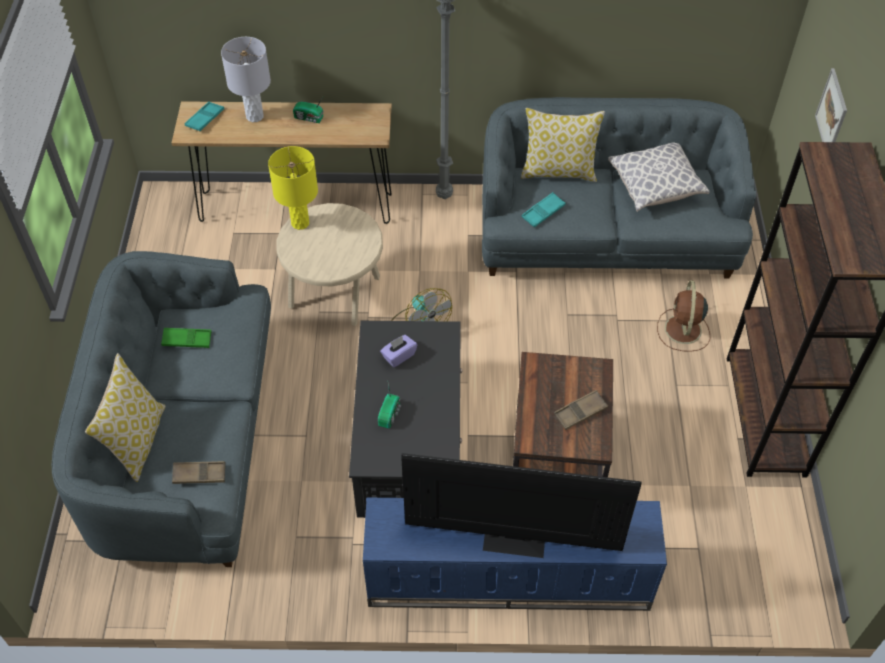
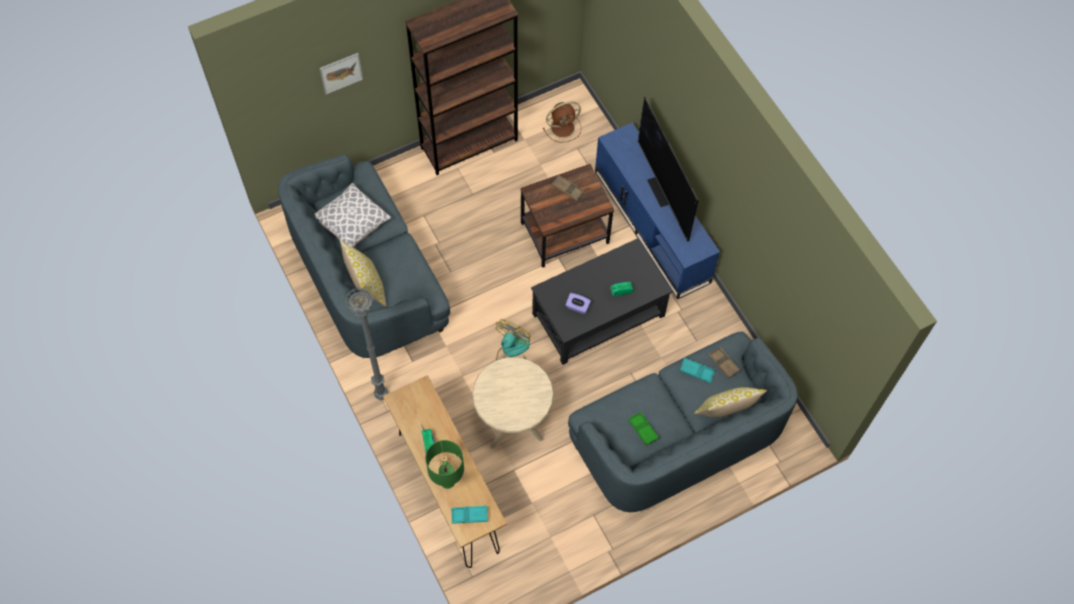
camera: 120 degrees left, 10 degrees up
grey table lamp [221,37,271,122] -> green table lamp [425,440,464,489]
yellow table lamp [268,146,318,230] -> none
turquoise tray [521,192,566,227] -> turquoise tray moved to [680,358,715,383]
brown fan [657,280,710,352] -> brown fan moved to [543,101,581,142]

